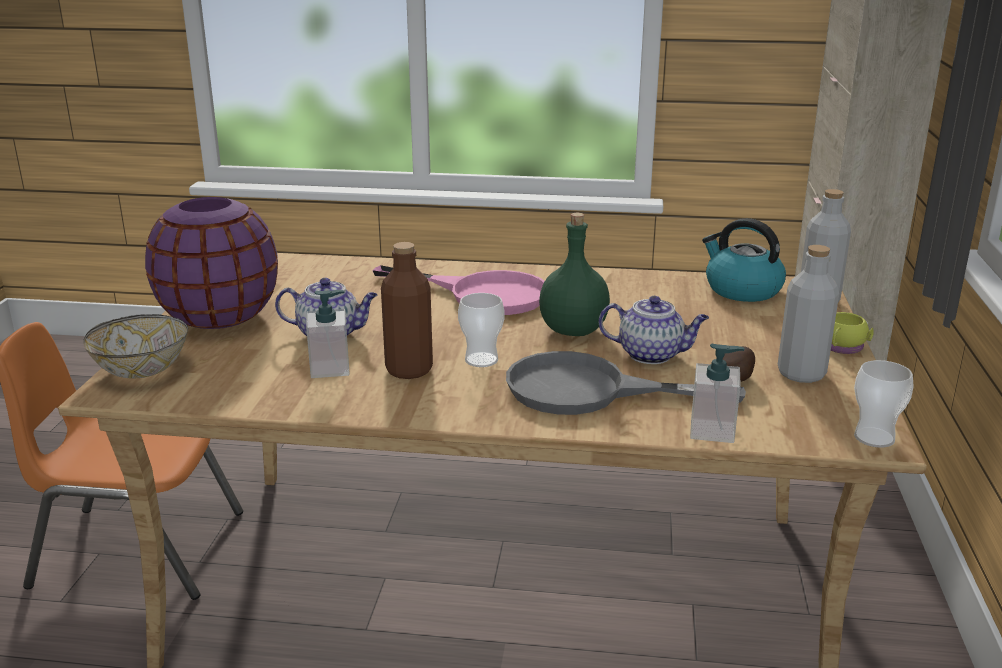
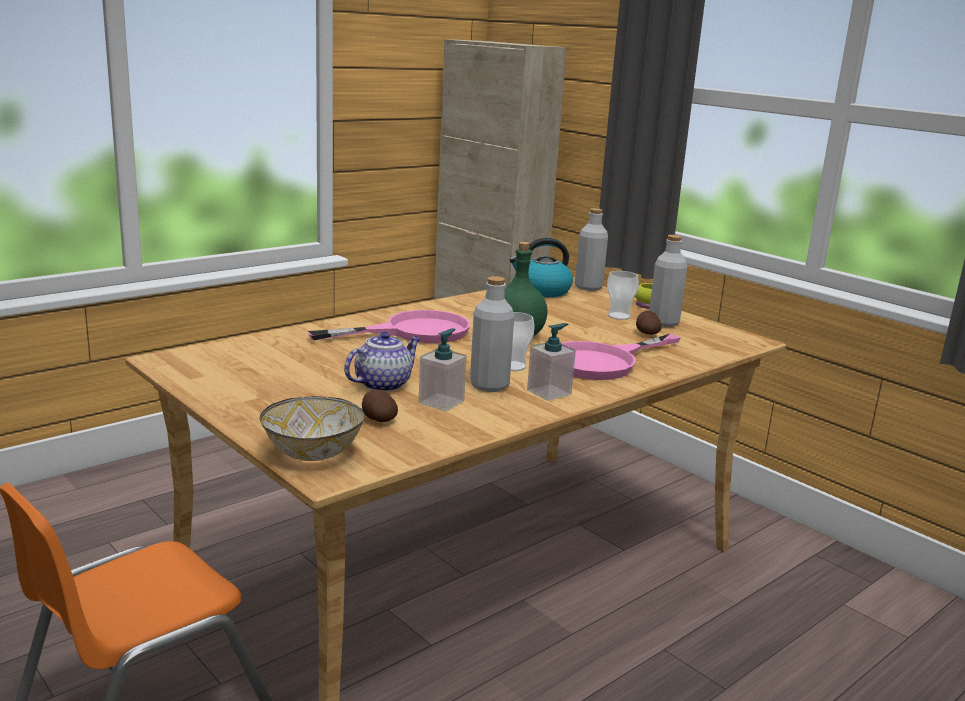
camera: 50 degrees left, 5 degrees down
purple vase [145,197,278,329] -> none
brown bottle [381,242,433,379] -> grey bottle [470,276,514,392]
grey frying pan [506,351,746,415] -> pink frying pan [561,334,681,380]
teapot [599,296,709,364] -> none
soap dispenser [690,344,744,443] -> soap dispenser moved to [527,323,576,401]
cup [854,360,914,448] -> cup moved to [607,271,639,320]
none -> potato [362,389,398,423]

